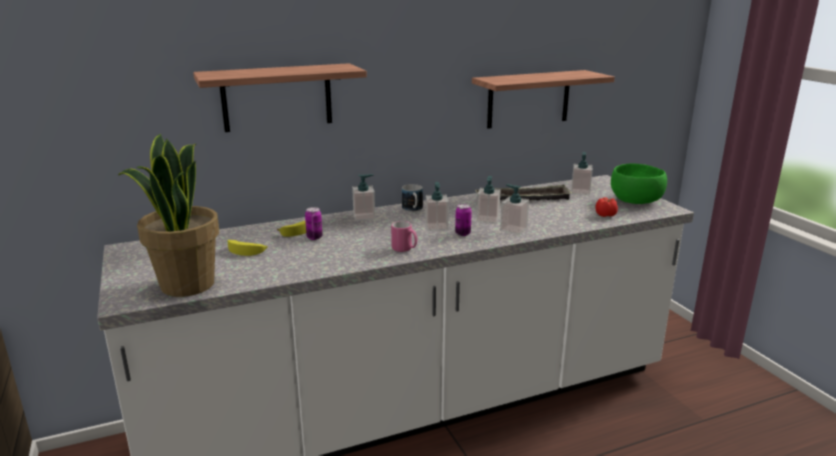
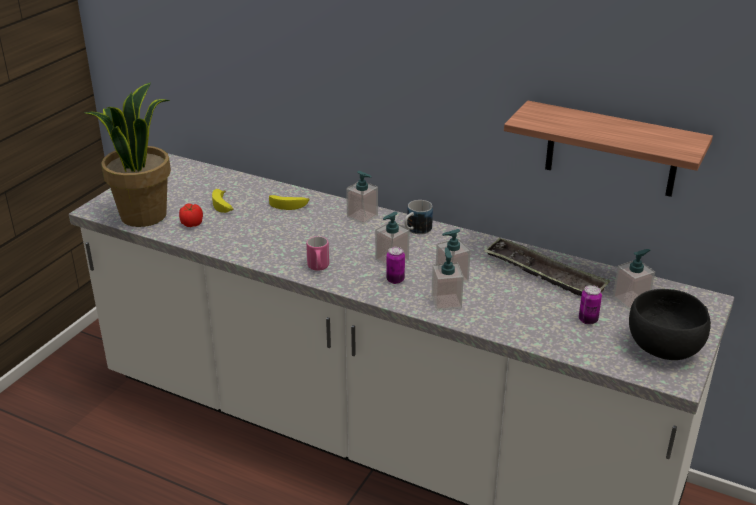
camera: 50 degrees right, 10 degrees up
shelf [193,63,367,132] -> none
can [305,207,323,240] -> can moved to [579,285,602,325]
tomato [596,197,618,217] -> tomato moved to [179,204,203,227]
green bowl [611,164,667,204] -> black bowl [629,289,711,360]

